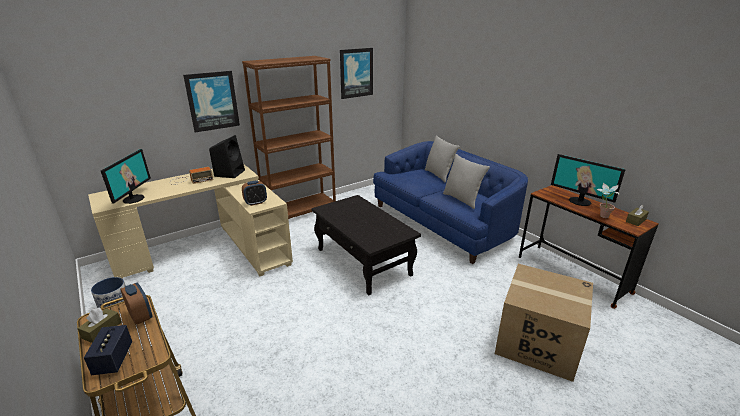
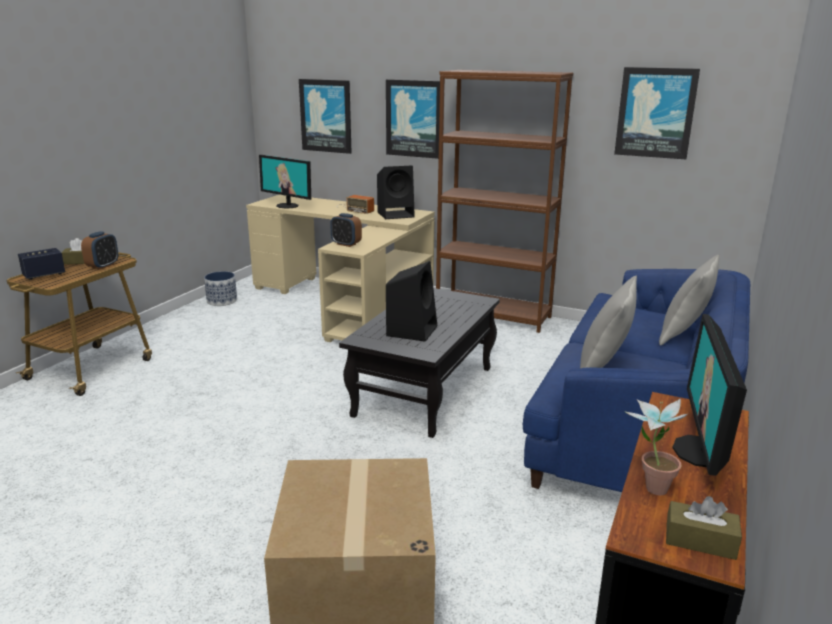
camera: 60 degrees right, 5 degrees down
monitor [101,149,151,204] -> monitor turned 60 degrees clockwise [259,155,311,209]
none -> picture [299,79,352,154]
none -> black speaker [386,261,437,342]

